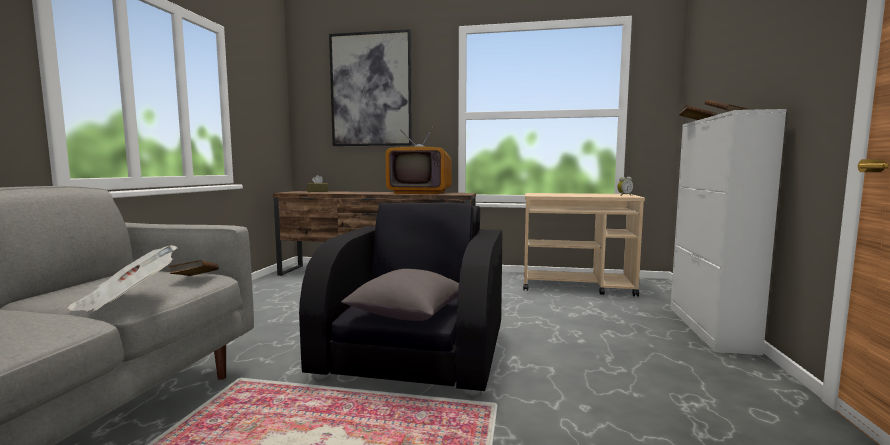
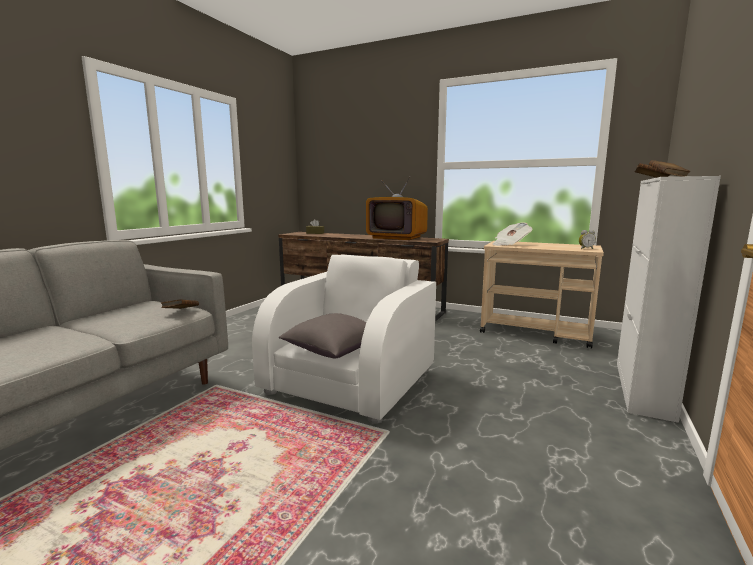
camera: 15 degrees right, 5 degrees up
newspaper [68,245,177,311] -> newspaper moved to [493,222,532,246]
black armchair [299,203,502,399] -> white armchair [252,254,436,424]
picture [329,29,412,146] -> none

